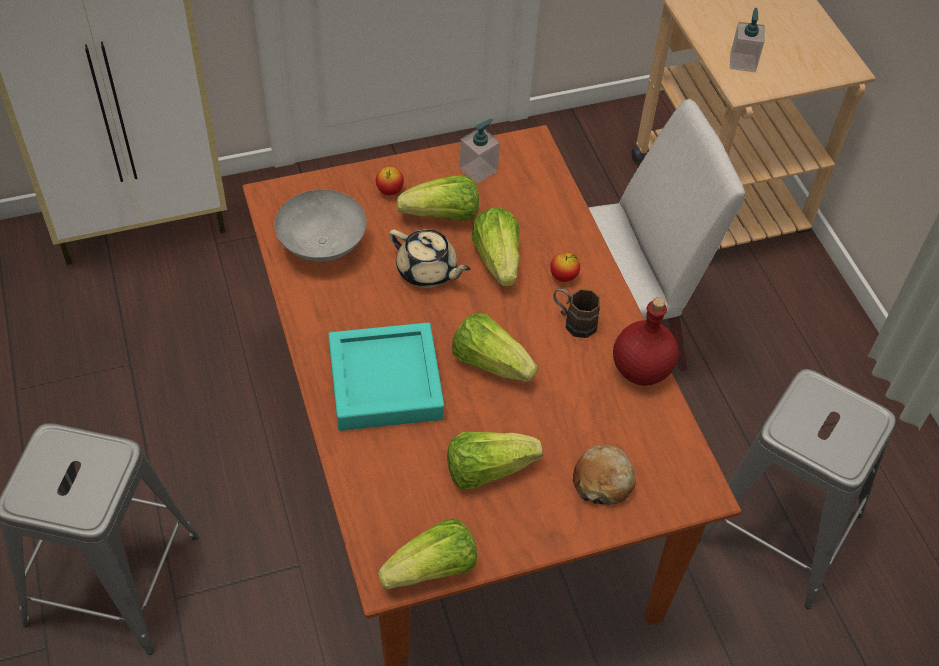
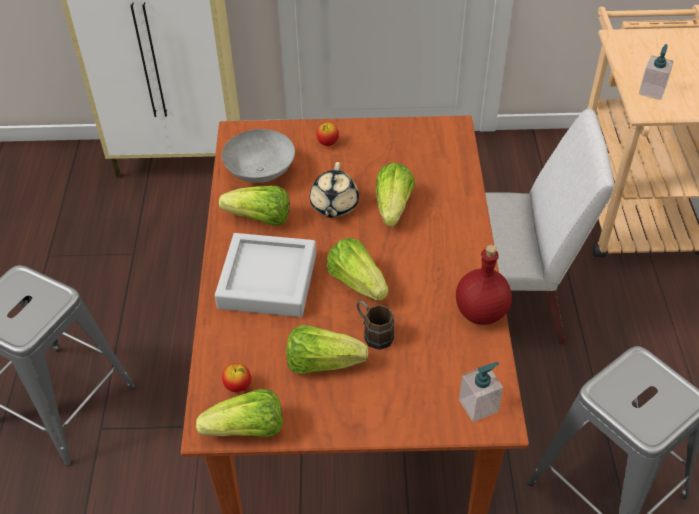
camera: 20 degrees right, 5 degrees down
turquoise tray [328,323,444,431] -> grey tray [215,233,316,317]
beige teapot [389,229,471,287] -> beige teapot turned 45 degrees clockwise [310,162,359,218]
lettuce [396,174,479,221] -> lettuce moved to [219,186,290,226]
soap dispenser [459,118,500,184] -> soap dispenser moved to [459,362,503,422]
apple [550,252,580,282] -> apple moved to [222,364,251,392]
brown mug [553,288,600,338] -> brown mug moved to [357,300,394,350]
bread [573,445,636,505] -> none

